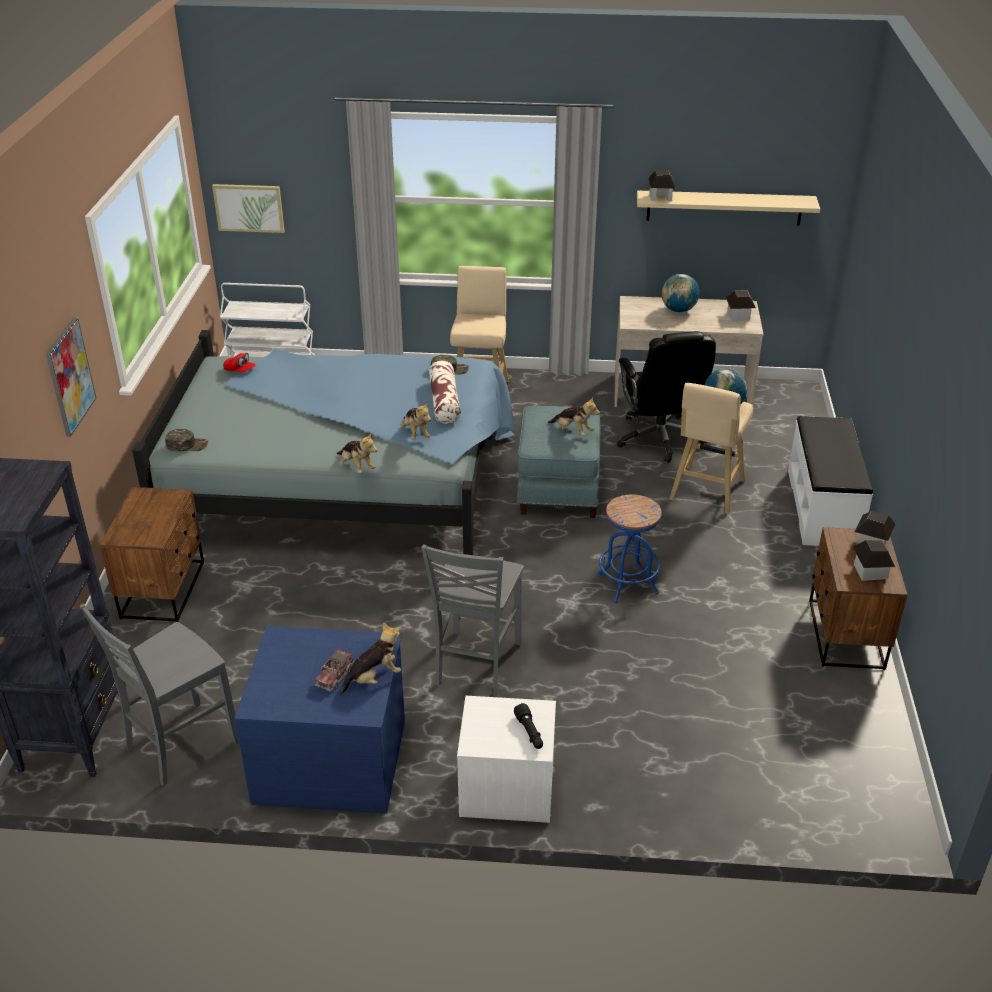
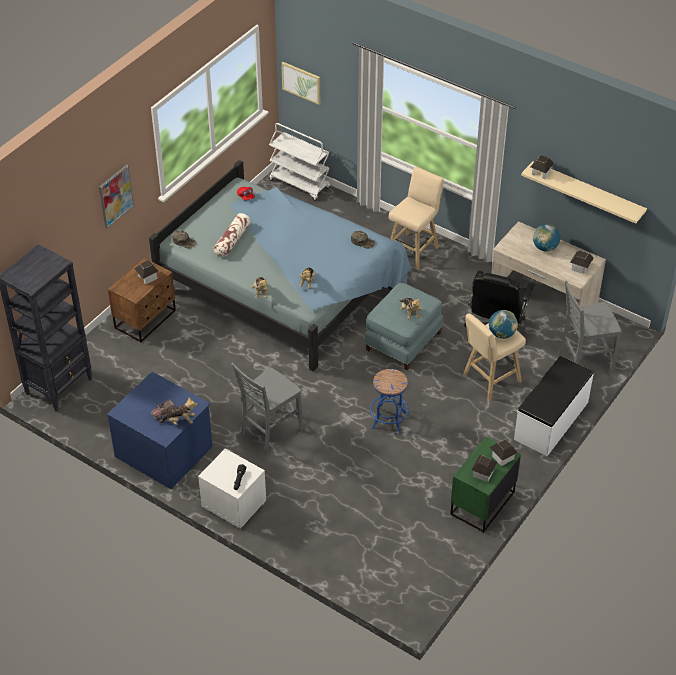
camera: 30 degrees right, 10 degrees up
grey chair [80,603,239,786] -> grey chair moved to [558,281,621,372]
pillow [429,361,461,424] -> pillow moved to [213,213,251,257]
brown nightstand [809,527,908,670] -> green nightstand [450,437,521,533]
none -> toy house [135,260,158,284]

